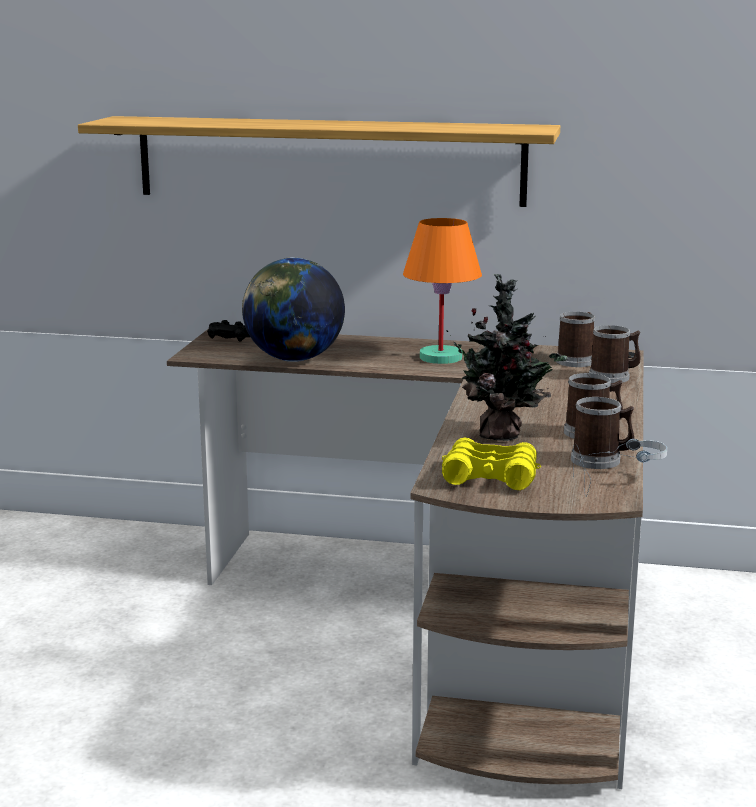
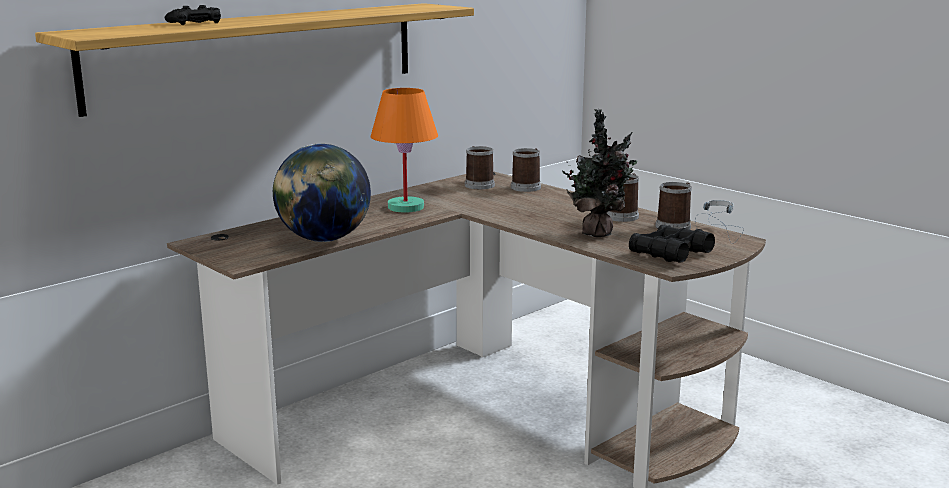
camera: 55 degrees left, 0 degrees up
black game controller [207,320,250,342] -> black game controller moved to [165,5,221,25]
yellow binoculars [442,438,541,490] -> black binoculars [629,225,715,263]

